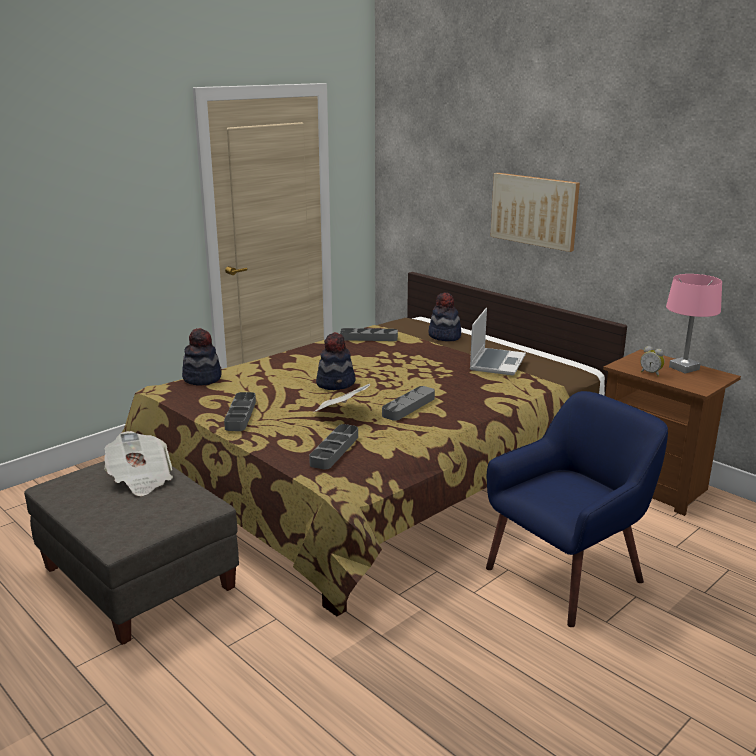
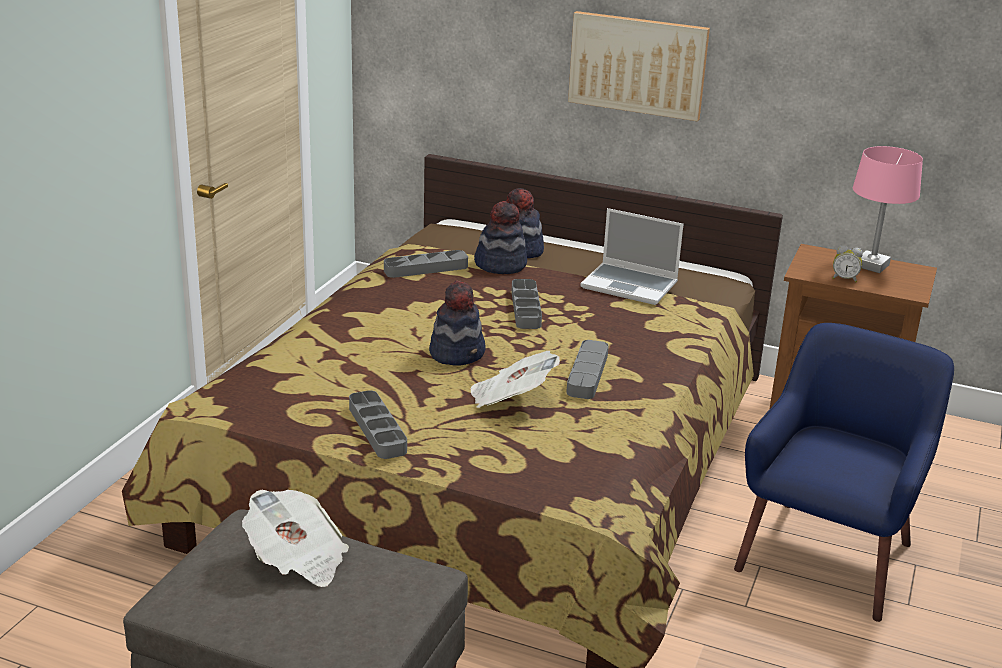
camera: 25 degrees left, 5 degrees up
hat [182,328,222,386] -> hat moved to [474,201,527,274]
grey tray [309,424,358,470] -> grey tray moved to [512,279,542,329]
laptop [470,308,526,376] -> laptop turned 120 degrees clockwise [580,208,683,305]

